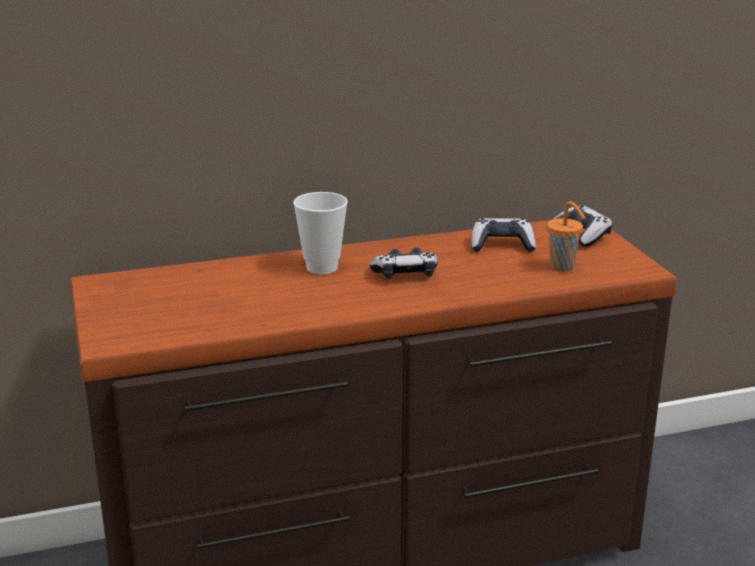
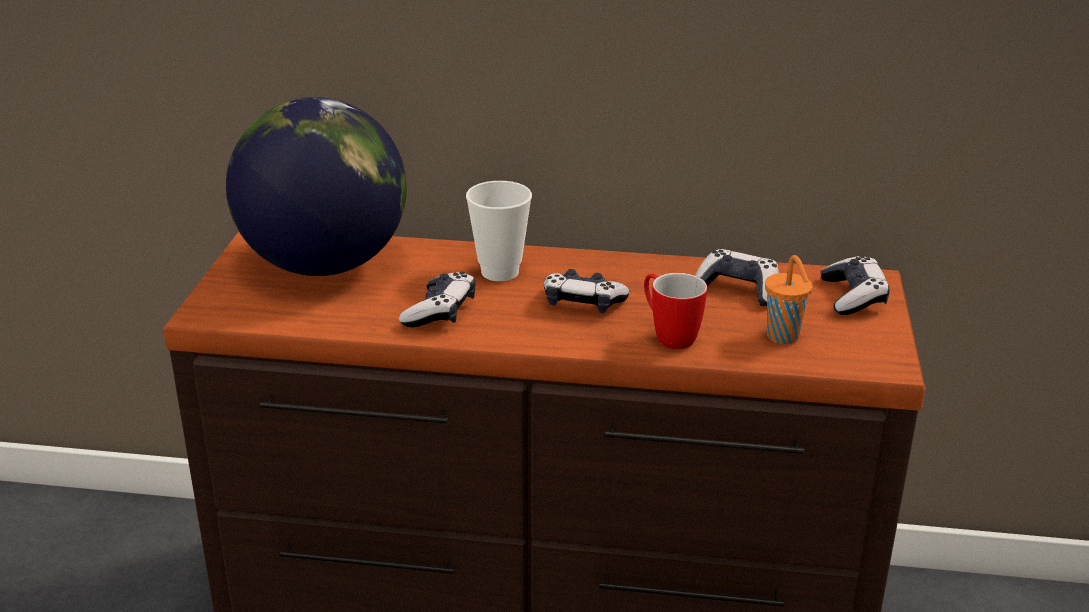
camera: 25 degrees right, 5 degrees up
none -> globe [226,97,407,276]
none -> game controller [399,271,476,327]
none -> mug [644,273,707,349]

